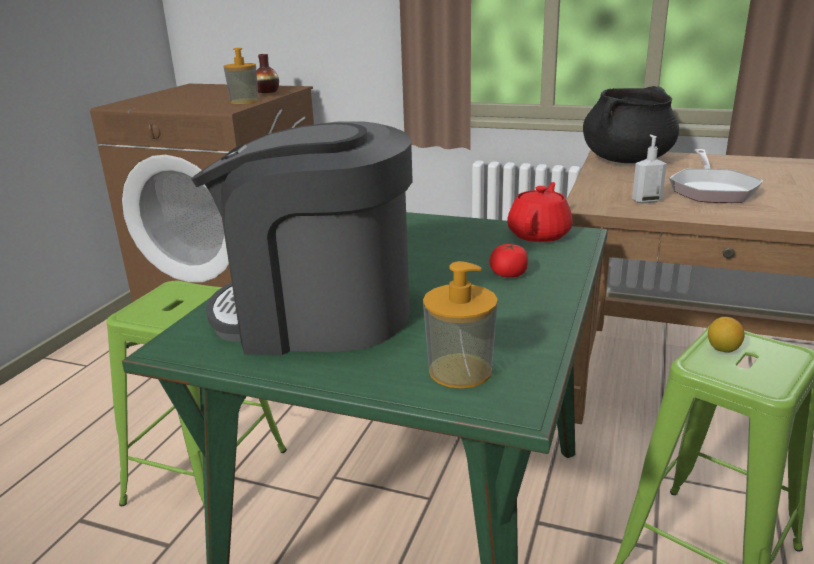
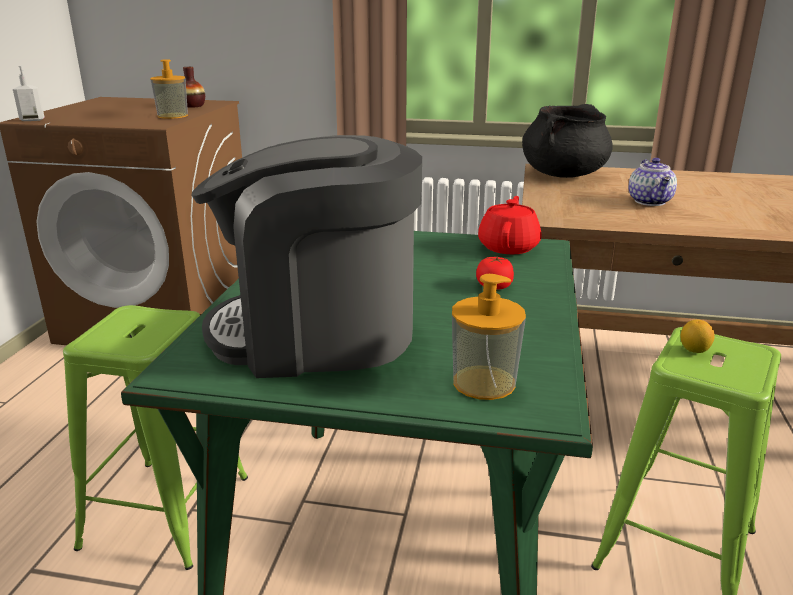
camera: 10 degrees left, 0 degrees up
soap dispenser [632,135,667,203] -> soap dispenser moved to [13,65,45,121]
frying pan [669,149,763,203] -> teapot [629,158,677,206]

